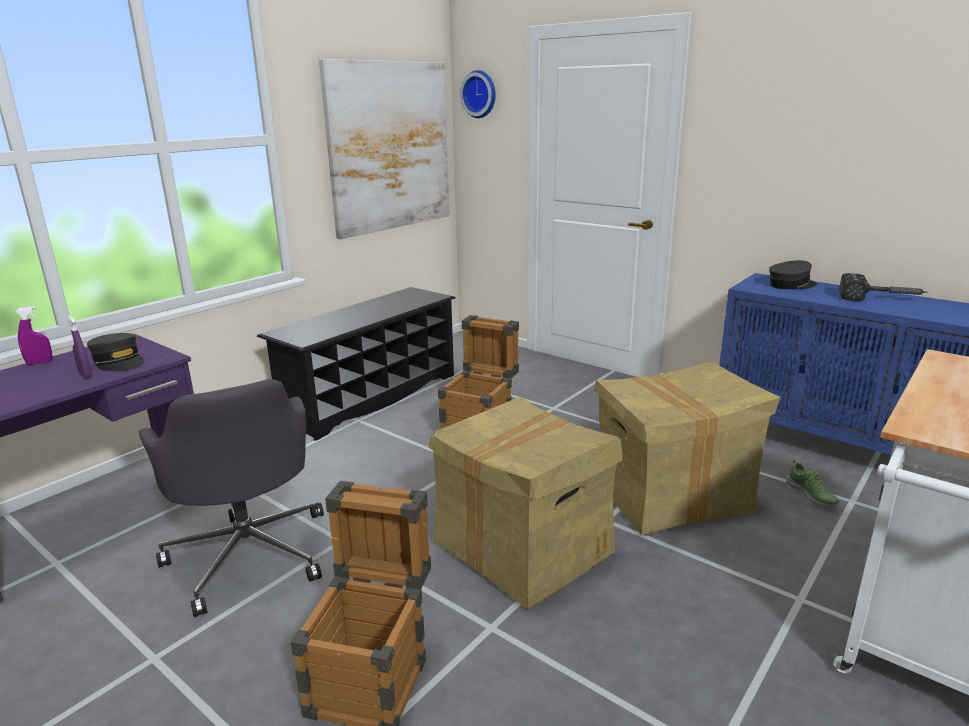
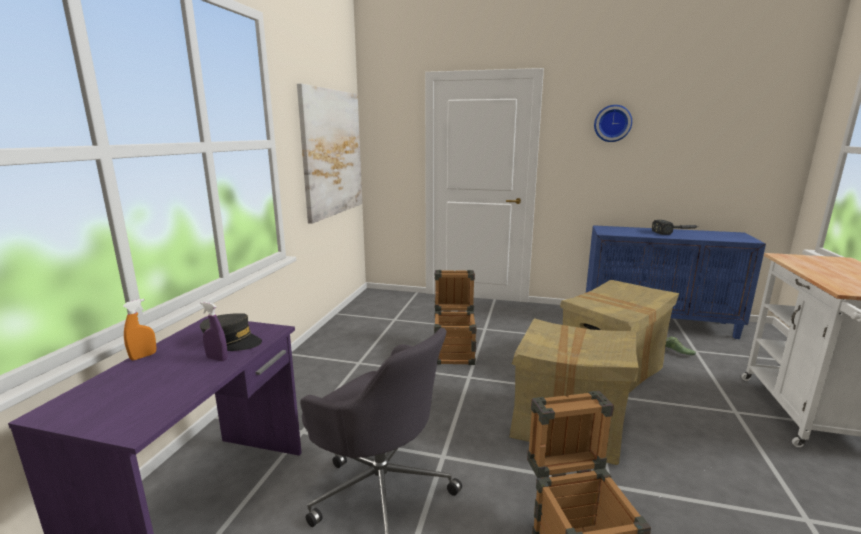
camera: 25 degrees left, 5 degrees down
purple spray bottle [15,306,53,365] -> orange spray bottle [123,299,157,360]
black shoe rack [257,287,456,441] -> none
wall clock [460,70,496,118] -> wall clock moved to [594,105,632,142]
grey cap [769,260,817,289] -> none

